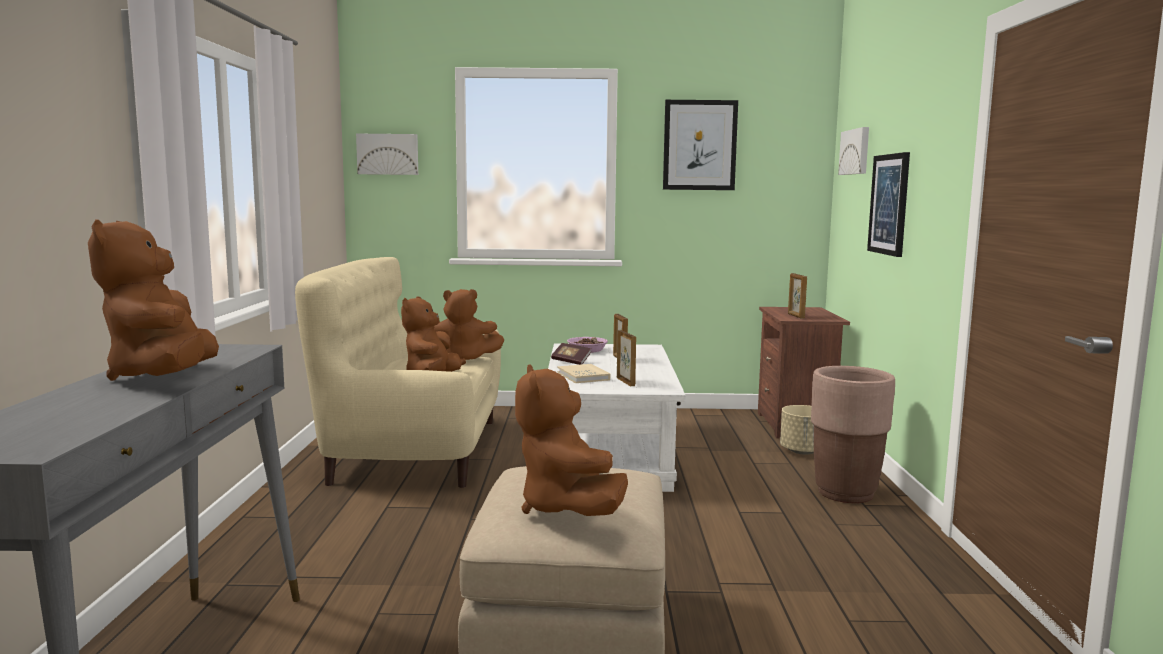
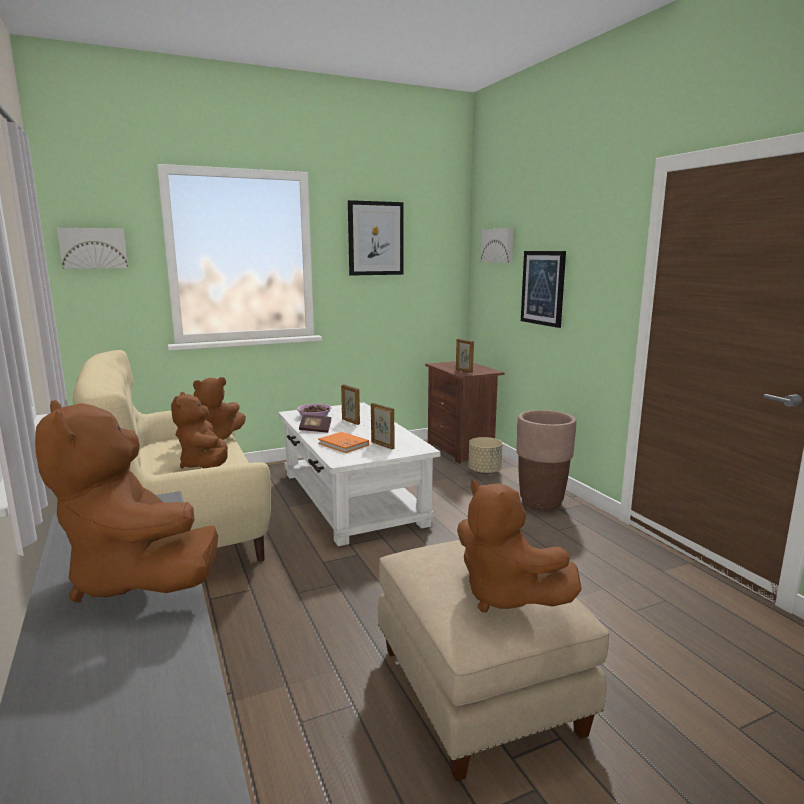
camera: 25 degrees left, 5 degrees up
beige book [558,364,610,383] -> orange book [318,432,369,453]

